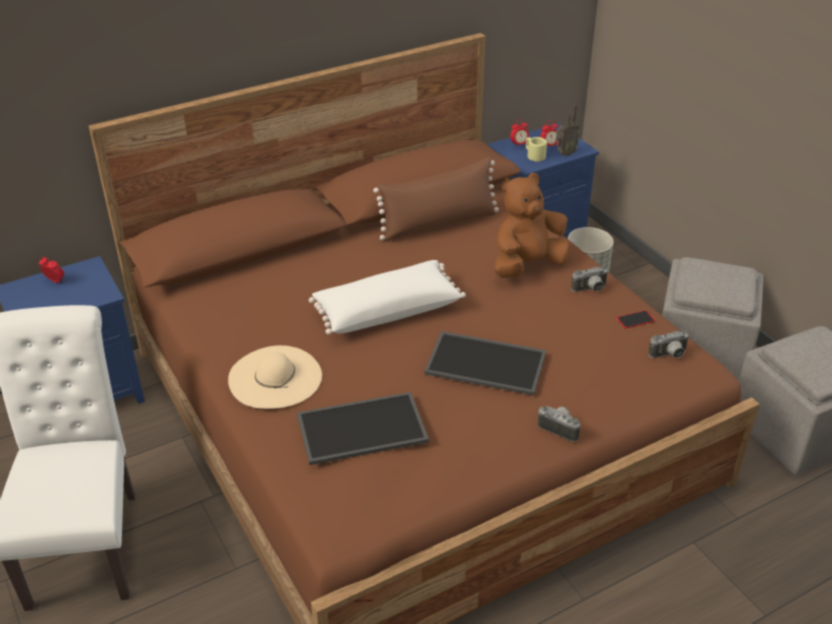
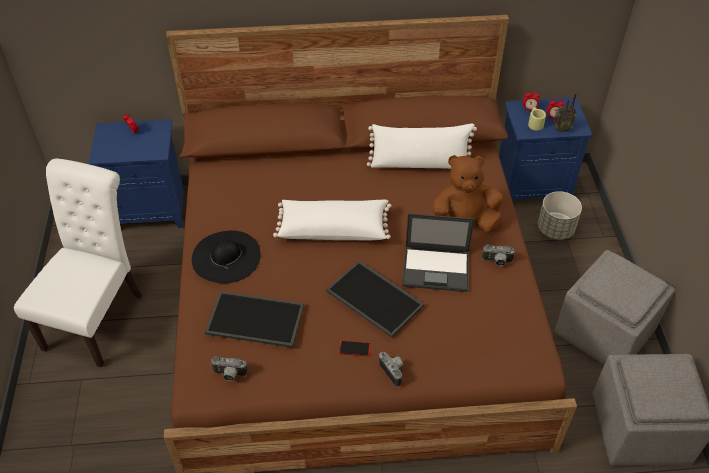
camera: 25 degrees right, 10 degrees up
beige hat [228,345,322,409] -> black hat [192,231,261,283]
brown pillow [373,156,499,241] -> white pillow [367,124,477,169]
phone [616,310,655,329] -> phone moved to [339,340,370,356]
camera [648,331,689,358] -> camera moved to [211,356,247,381]
none -> laptop [402,213,474,292]

